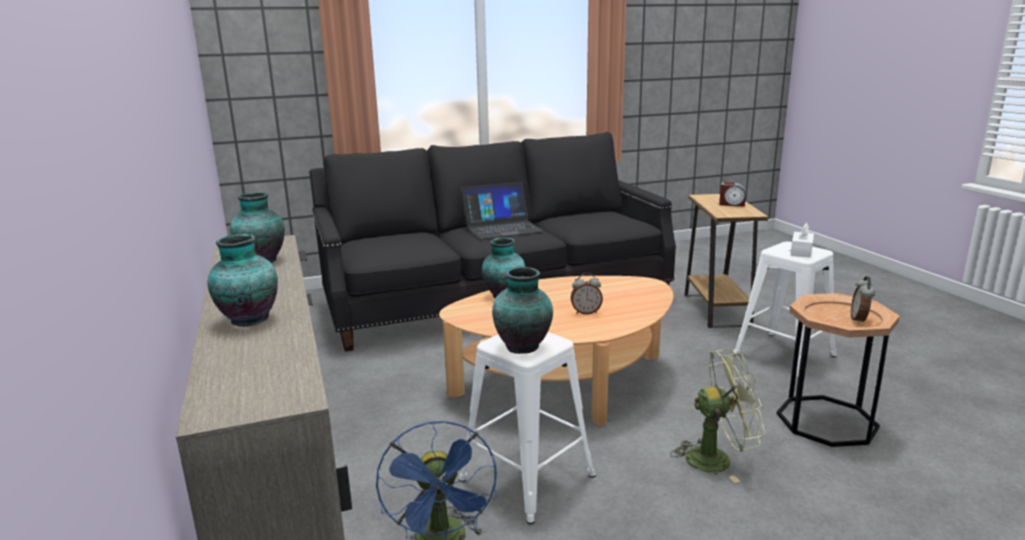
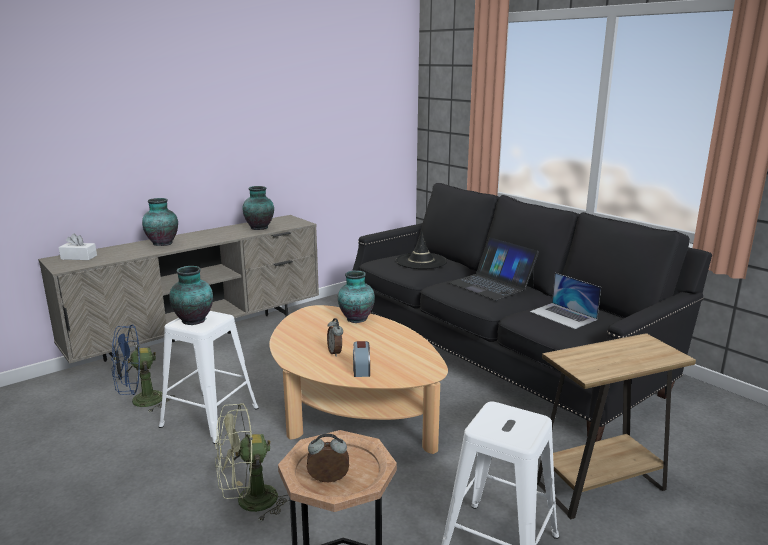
camera: 70 degrees right, 0 degrees up
green fan [670,349,765,483] -> green fan turned 90 degrees clockwise [215,403,290,522]
alarm clock [719,182,746,207] -> alarm clock moved to [353,341,370,377]
white tissue box [790,223,814,258] -> white tissue box moved to [59,233,97,260]
none -> black hat [396,231,447,269]
none -> laptop [530,273,601,329]

